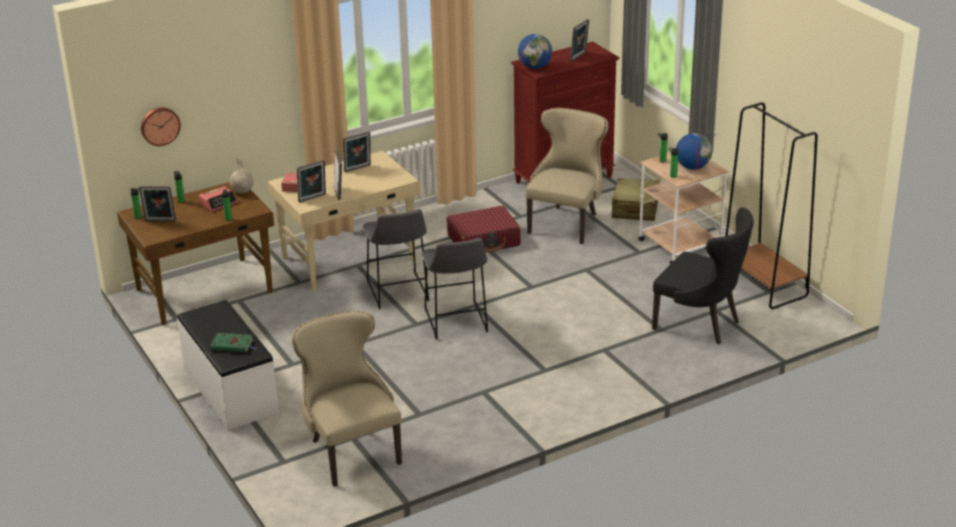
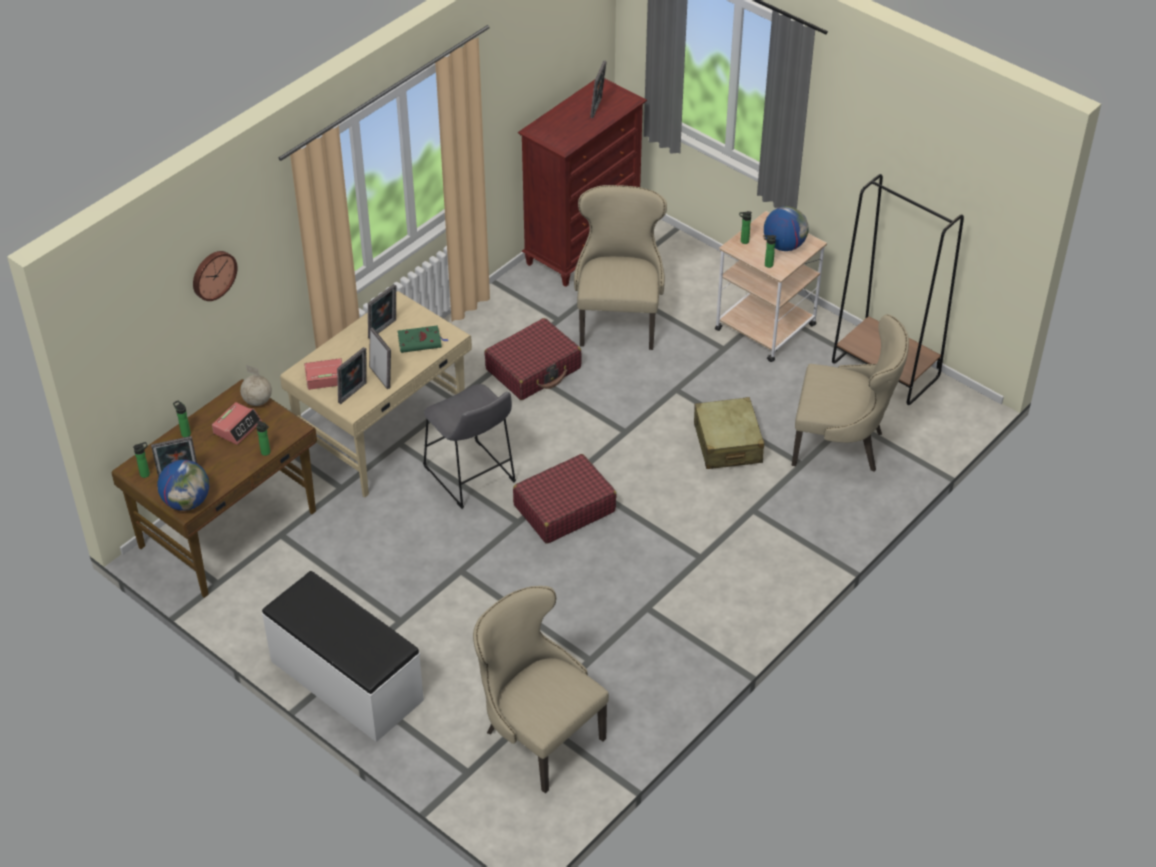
camera: 20 degrees left, 15 degrees up
wall clock [141,107,181,146] -> wall clock moved to [193,251,237,301]
green book [211,333,256,353] -> green book moved to [398,325,448,353]
grey stool [422,238,488,339] -> red suitcase [513,454,617,544]
globe [518,34,552,69] -> globe moved to [157,460,209,511]
beige suitcase [612,178,660,221] -> beige suitcase moved to [694,397,764,469]
black chair [652,207,754,344] -> beige chair [792,314,909,472]

